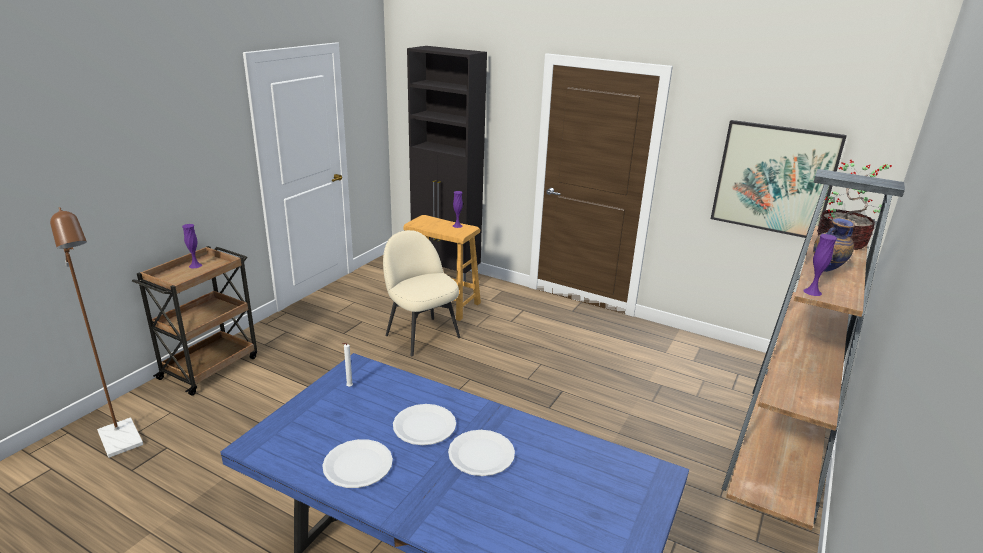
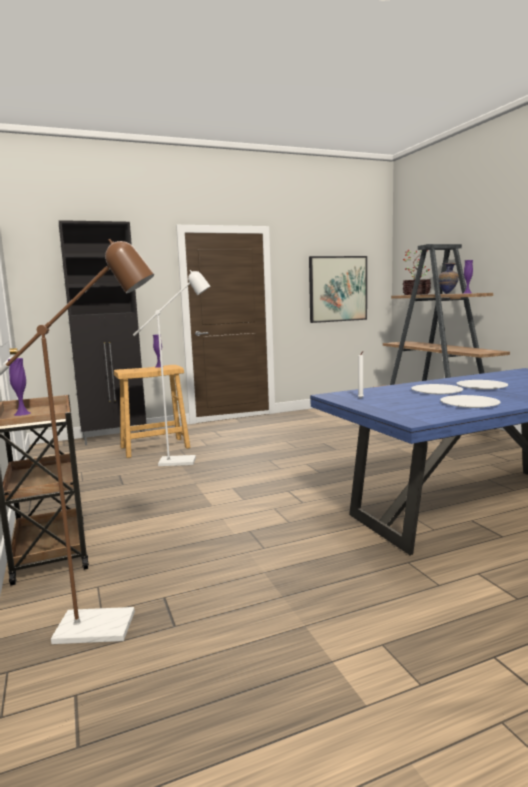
camera: 50 degrees left, 15 degrees down
beige chair [383,230,460,356] -> white floor lamp [133,270,210,466]

